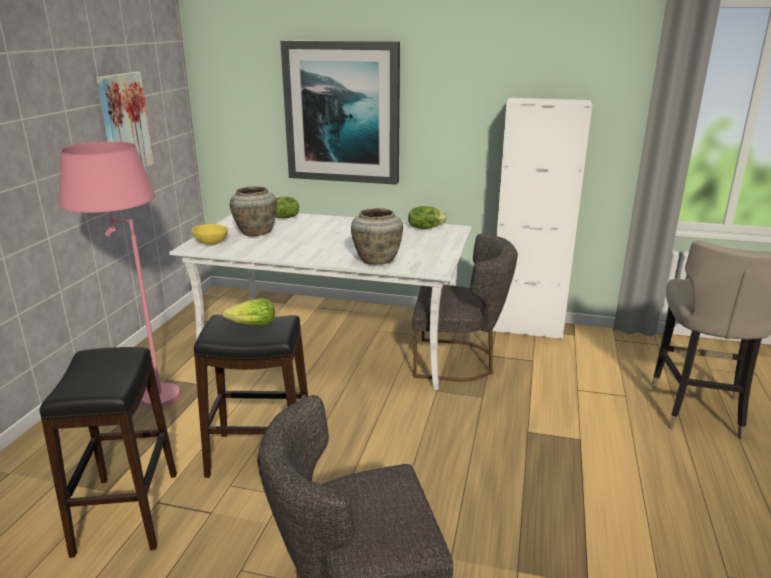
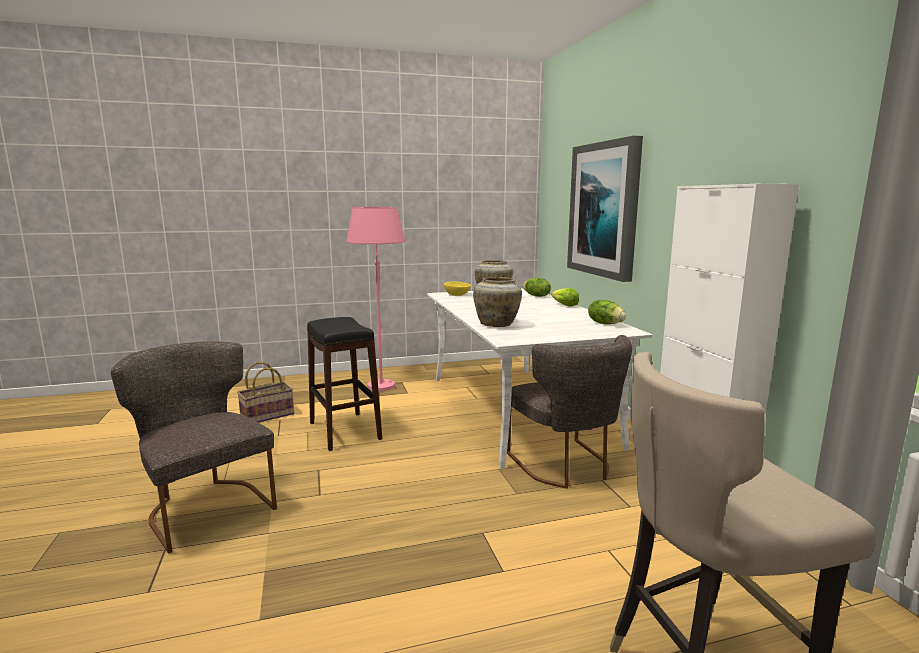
camera: 60 degrees right, 10 degrees down
black stool [39,347,177,558] -> basket [237,362,294,423]
picture [96,72,154,168] -> none
lettuce [223,298,275,326] -> lettuce moved to [551,288,579,307]

